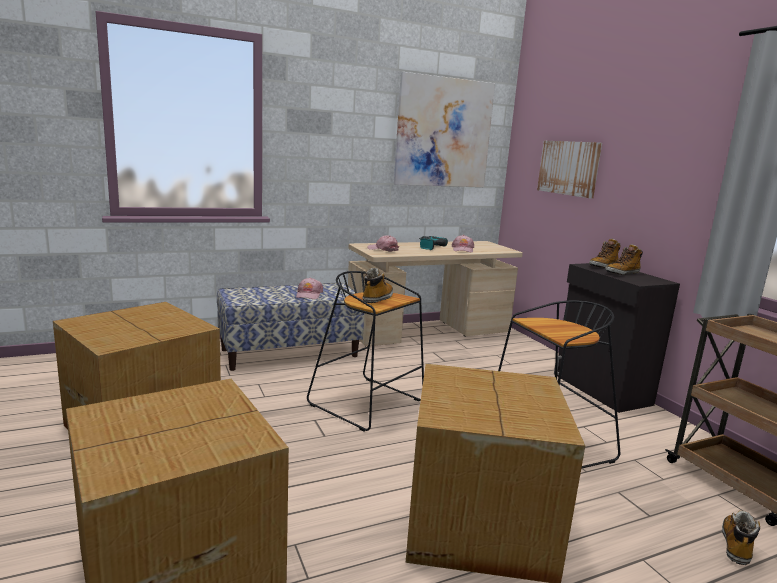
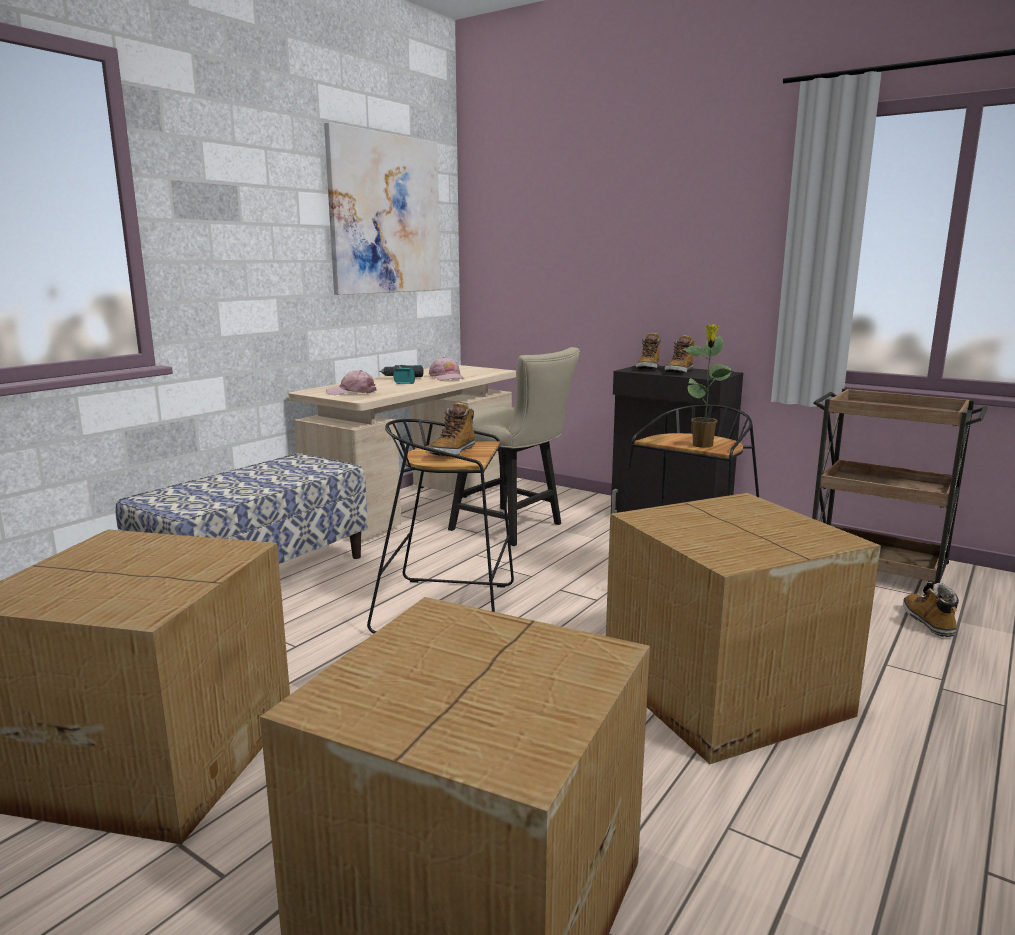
camera: 30 degrees left, 0 degrees up
pink cap [296,277,323,299] -> none
boot [363,268,393,303] -> boot turned 150 degrees counterclockwise [429,402,475,456]
picture [537,141,602,199] -> none
none -> beige chair [448,347,580,546]
none -> potted plant [683,324,732,448]

